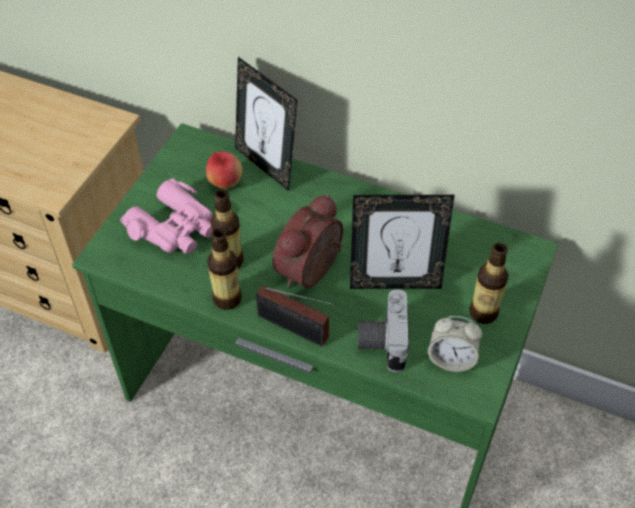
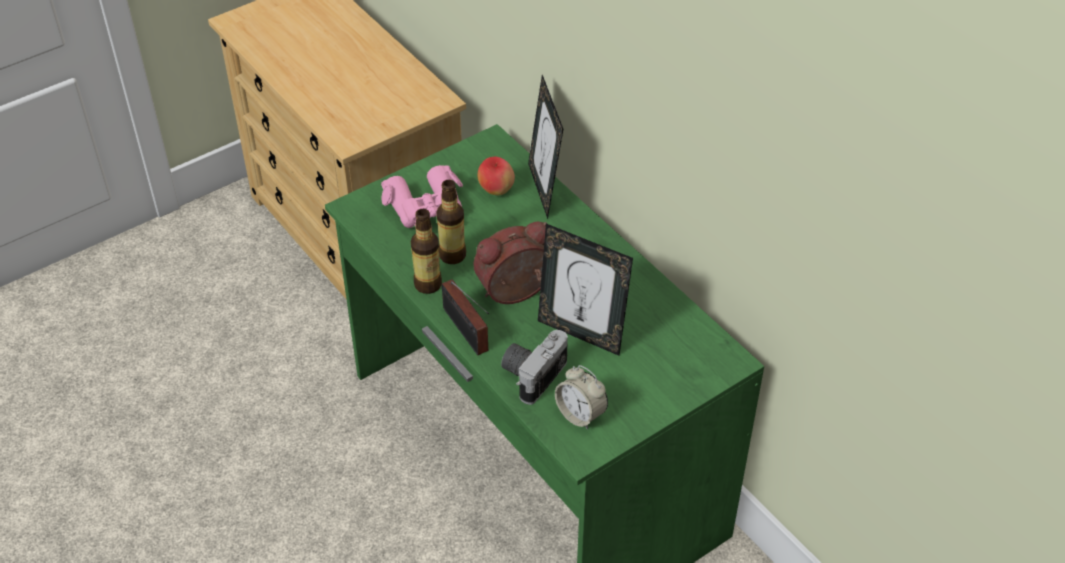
camera: 30 degrees right, 5 degrees down
bottle [469,243,508,324] -> none

